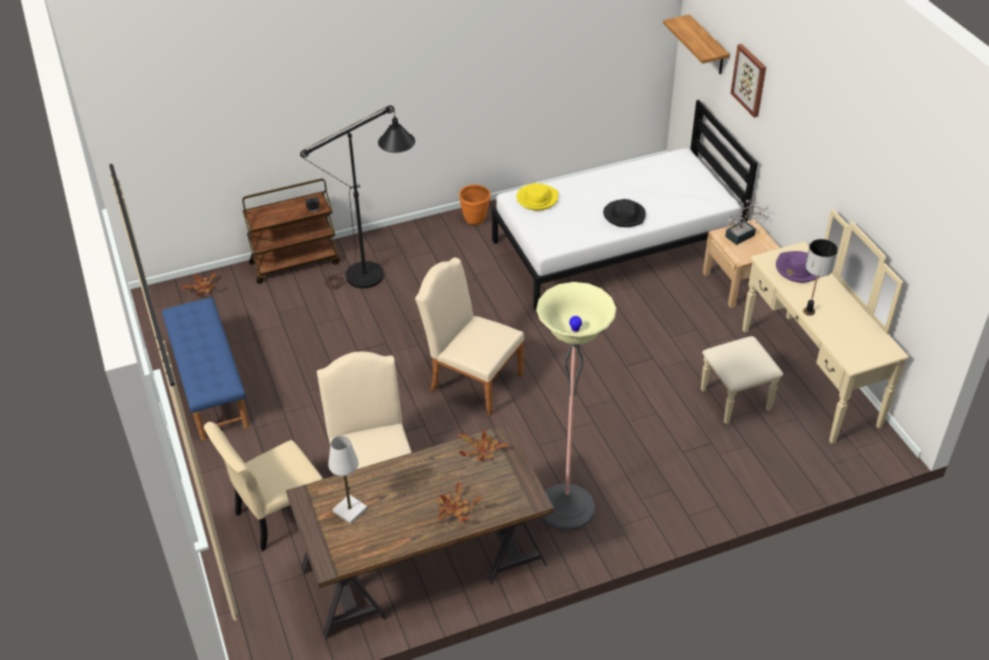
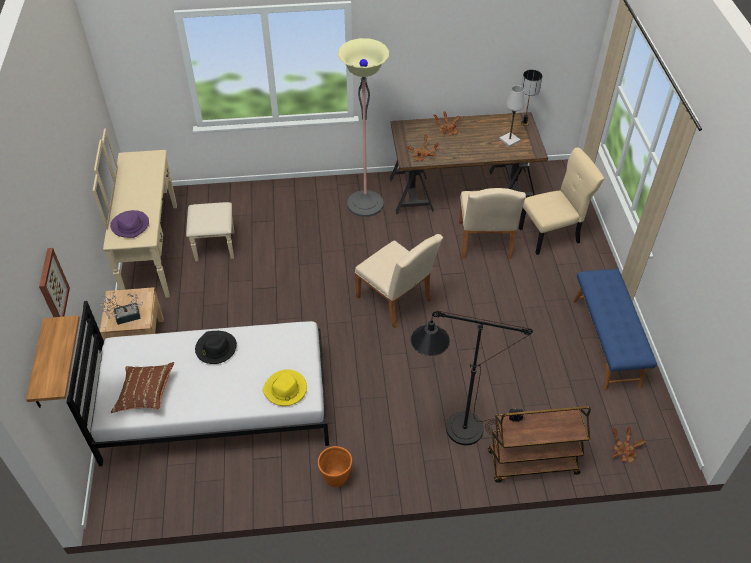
camera: 165 degrees left, 5 degrees up
table lamp [803,239,838,316] -> table lamp moved to [521,70,542,126]
none -> brown pillow [111,362,174,413]

